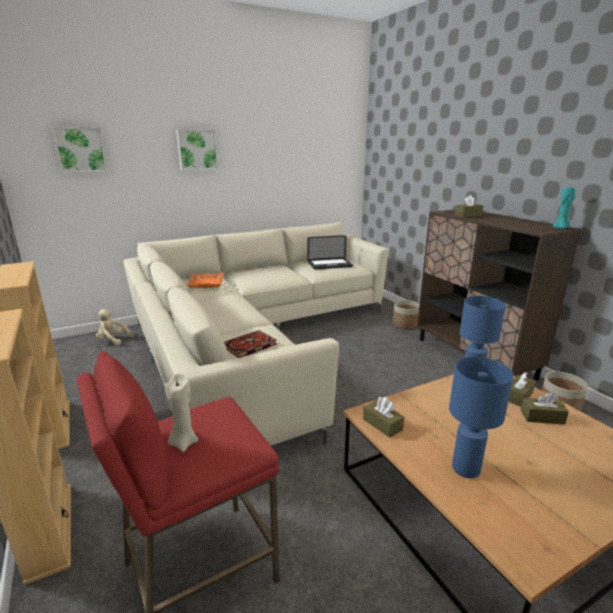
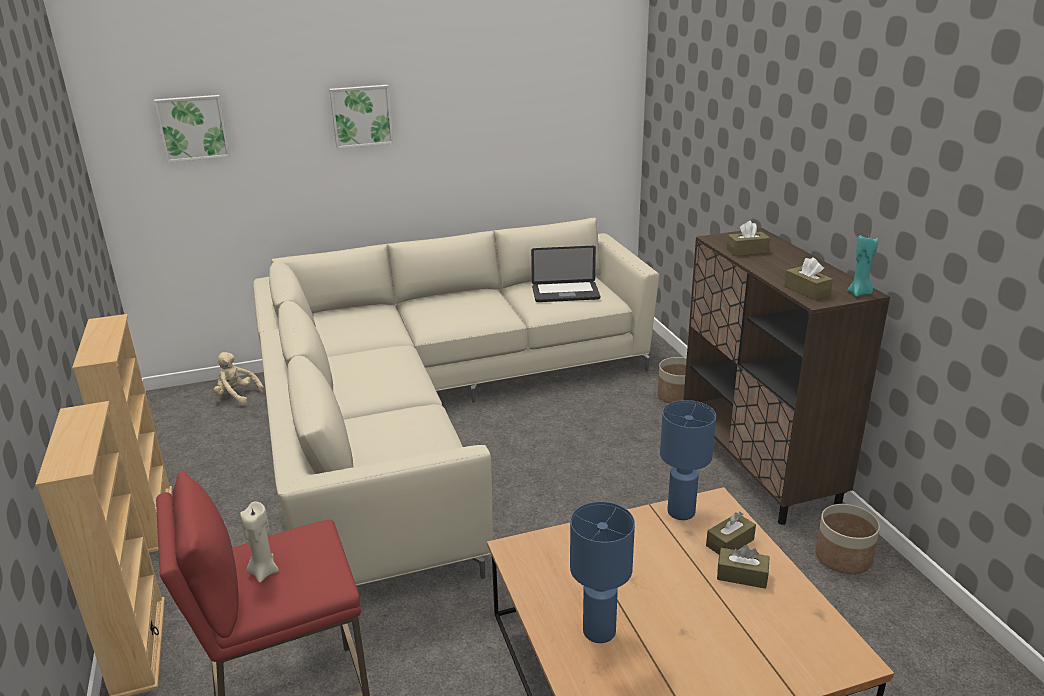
camera: 10 degrees right, 5 degrees up
orange tray [187,273,224,288] -> none
book [224,330,277,358] -> none
brown tissue box [363,397,404,438] -> brown tissue box moved to [785,257,833,300]

